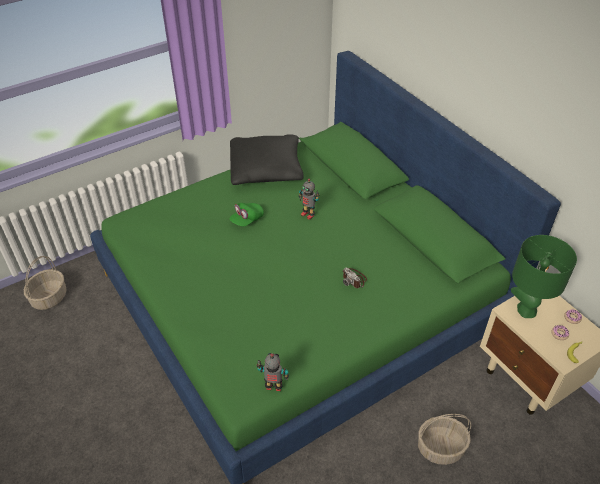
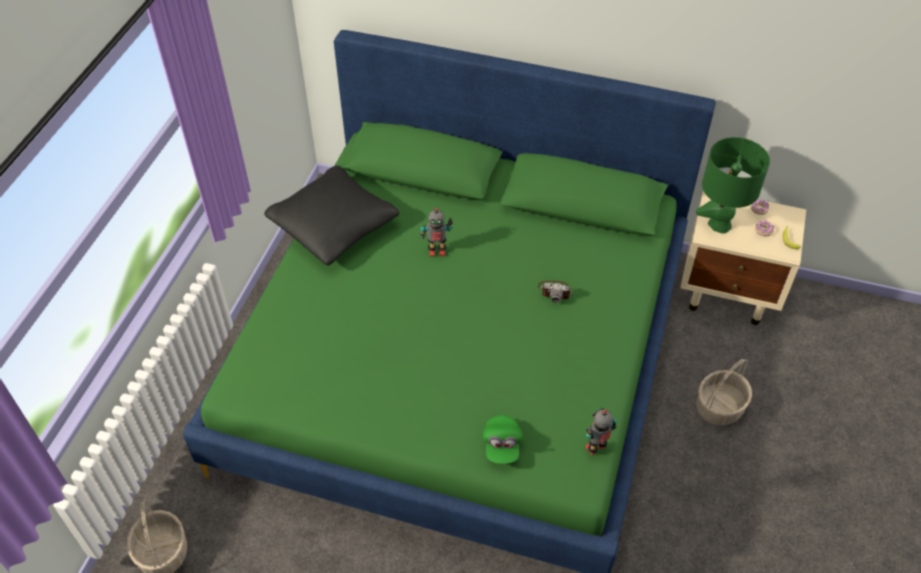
camera: 40 degrees left, 5 degrees up
green cap [230,203,264,226] -> green cap moved to [483,415,523,464]

